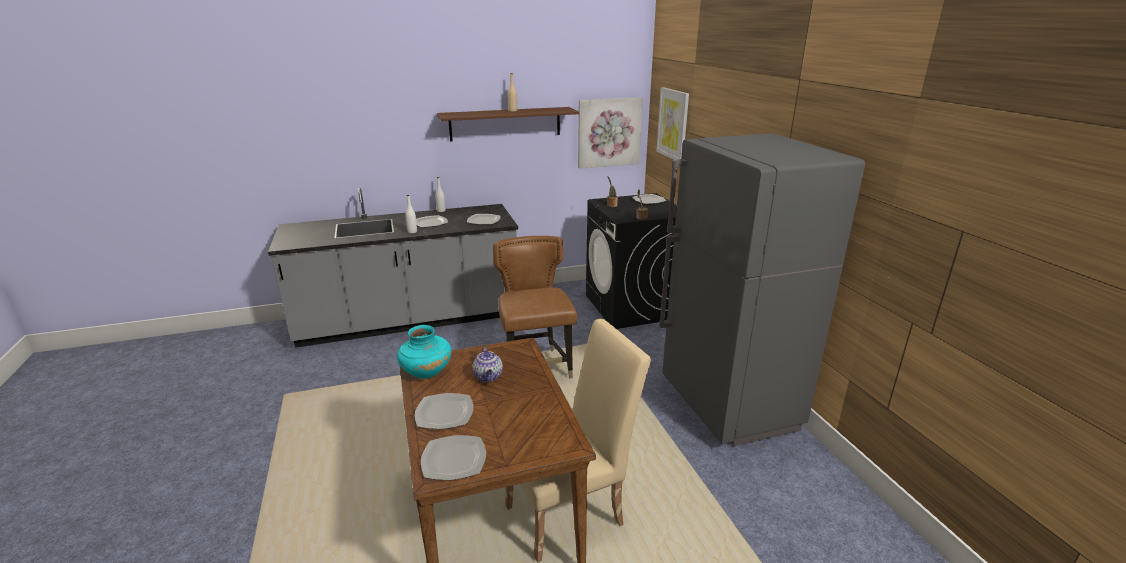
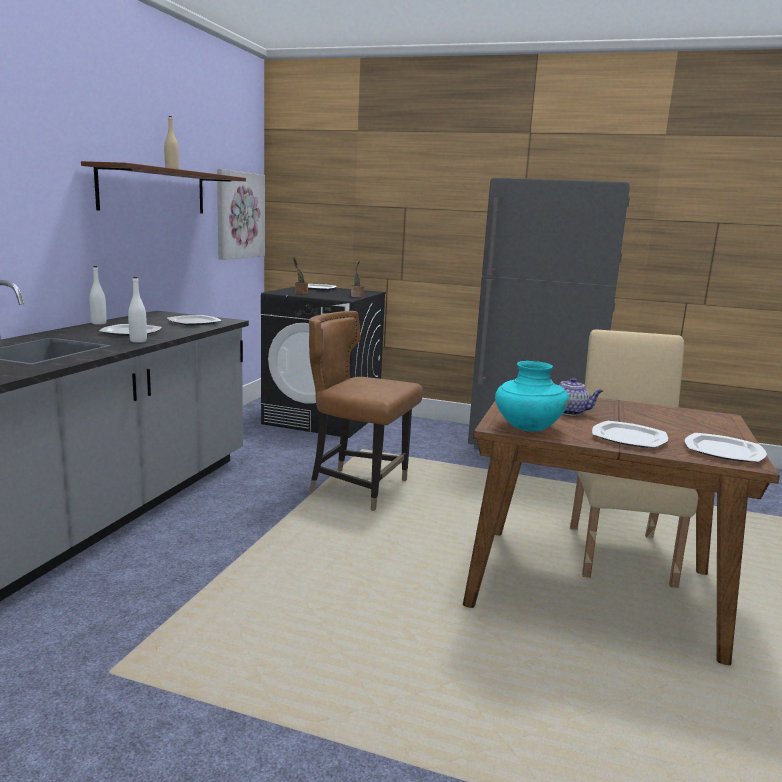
camera: 55 degrees left, 10 degrees down
picture [656,87,689,160] -> none

